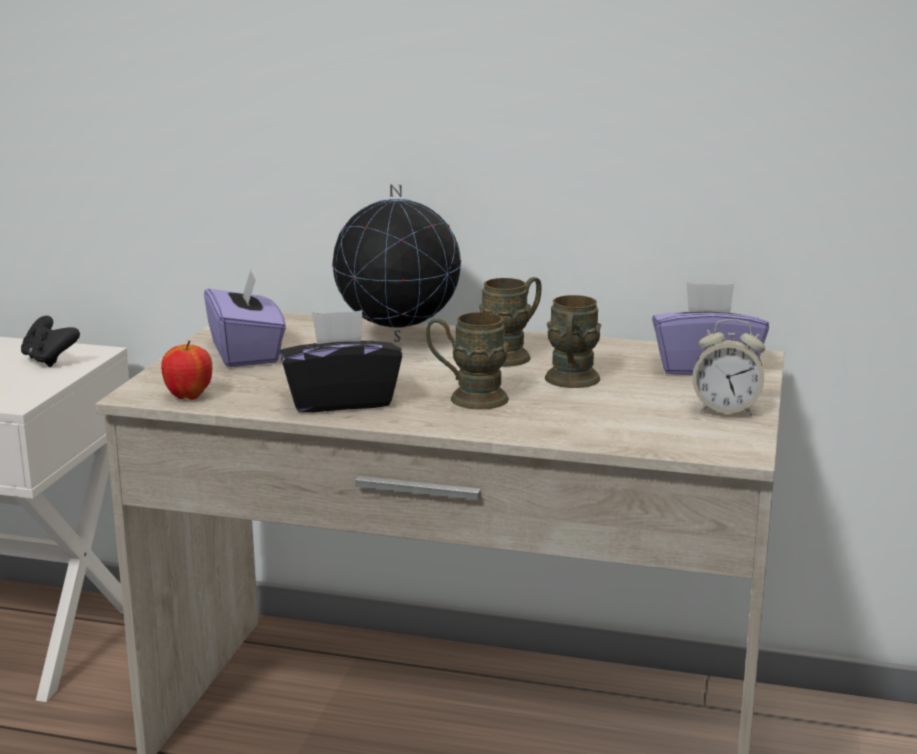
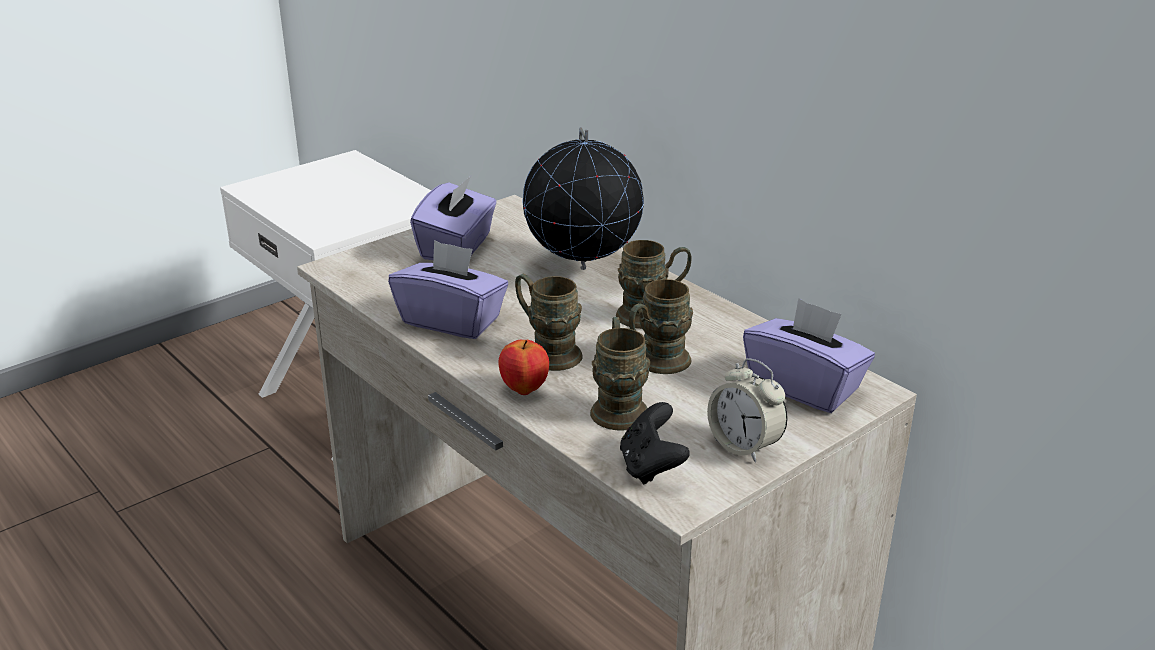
camera: 35 degrees right, 10 degrees up
black game controller [21,316,80,367] -> black game controller moved to [620,402,690,484]
apple [161,340,212,400] -> apple moved to [498,340,549,395]
black tissue box [279,310,402,412] -> purple tissue box [388,240,508,339]
none -> brown mug [590,317,650,430]

